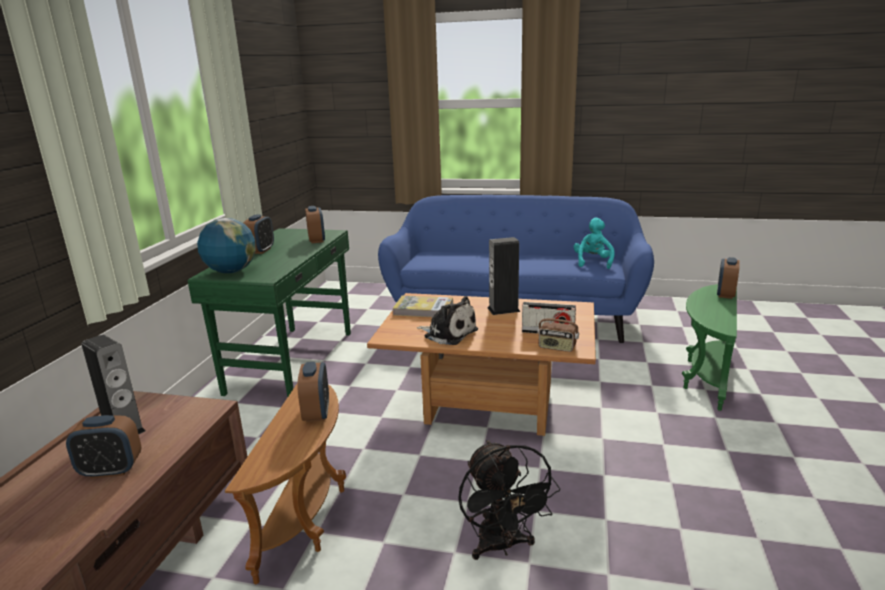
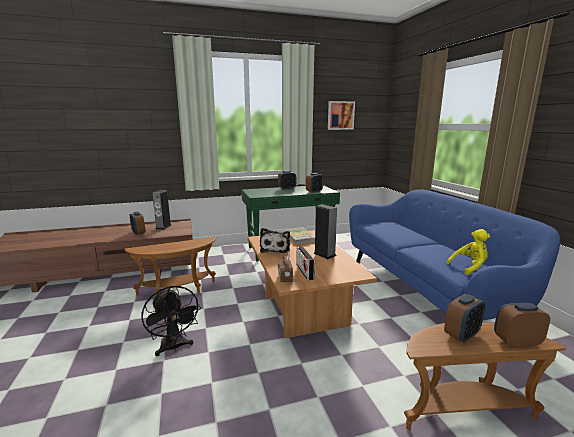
camera: 60 degrees right, 5 degrees down
globe [197,218,256,273] -> none
alarm clock [297,362,329,422] -> alarm clock moved to [444,294,485,343]
black fan [458,440,560,560] -> black fan turned 75 degrees counterclockwise [141,286,201,356]
turquoise plush toy [574,218,615,269] -> yellow plush toy [446,229,490,275]
green side table [682,284,737,411] -> brown side table [404,322,566,430]
none -> picture [328,101,355,130]

